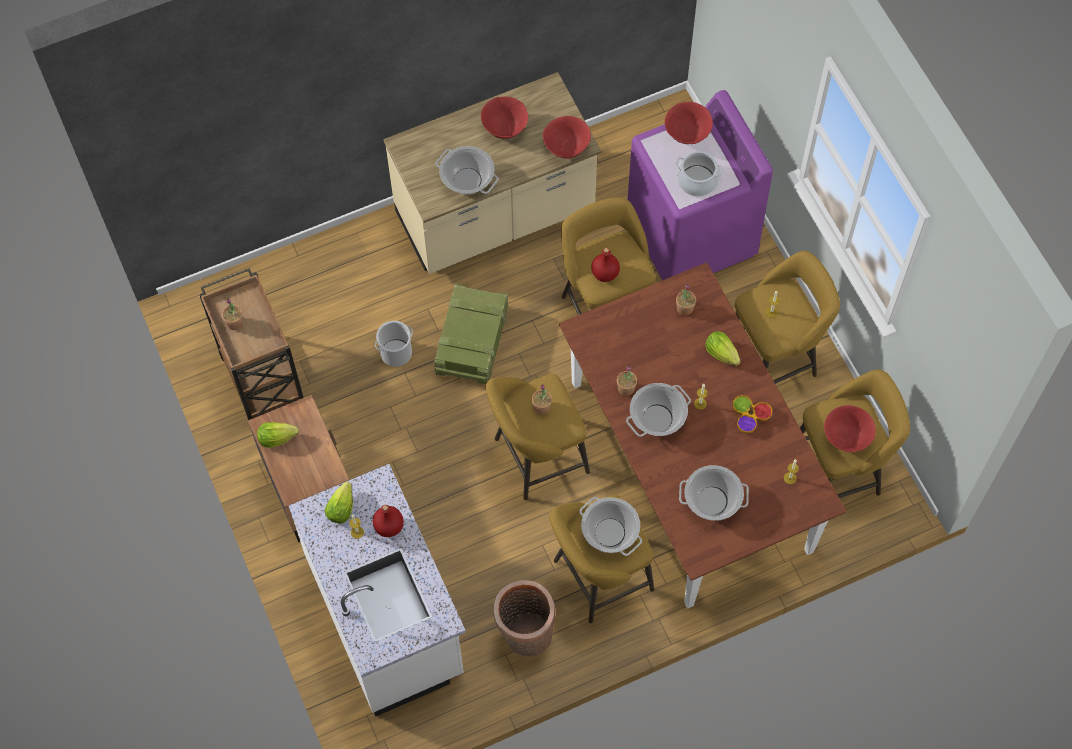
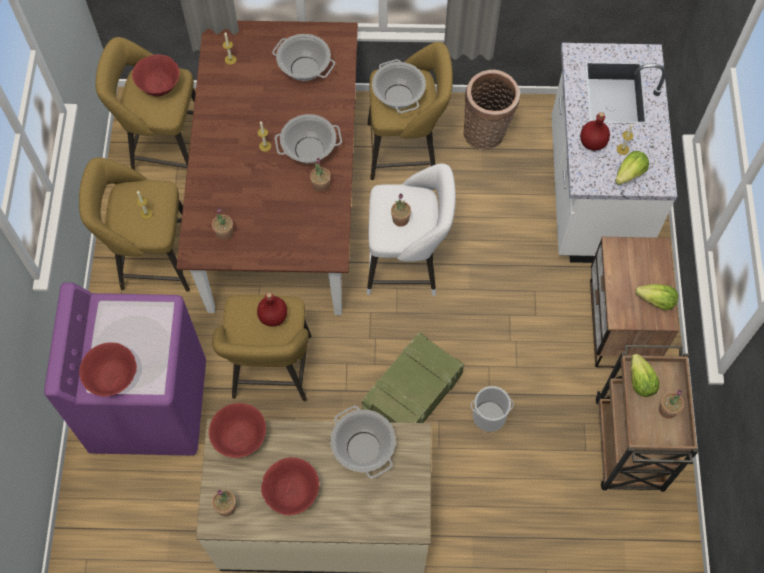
camera: 155 degrees left, 0 degrees up
yellow stool [486,374,590,500] -> white stool [367,164,456,296]
cooking pot [675,151,723,197] -> none
lettuce [705,331,741,366] -> lettuce moved to [631,354,660,397]
bowl [733,395,772,433] -> none
none -> potted plant [212,490,236,517]

